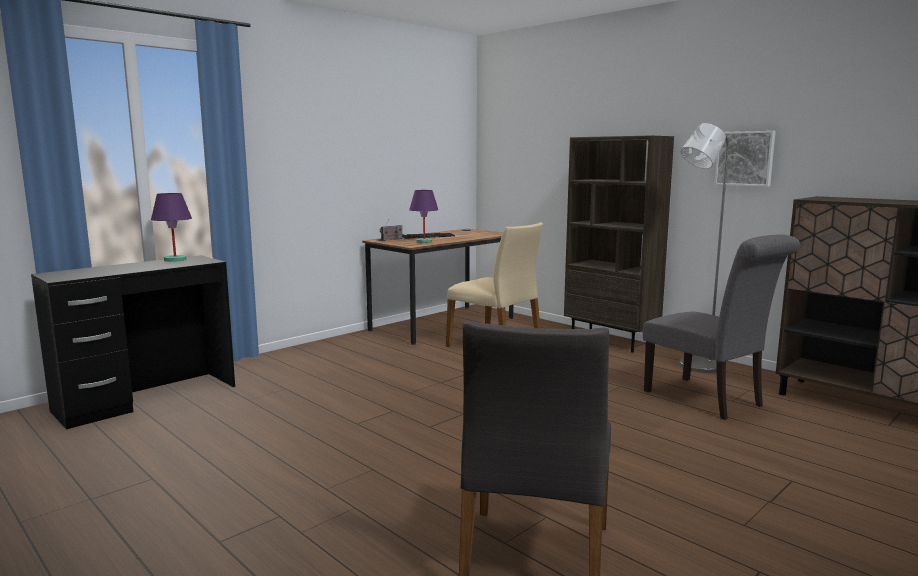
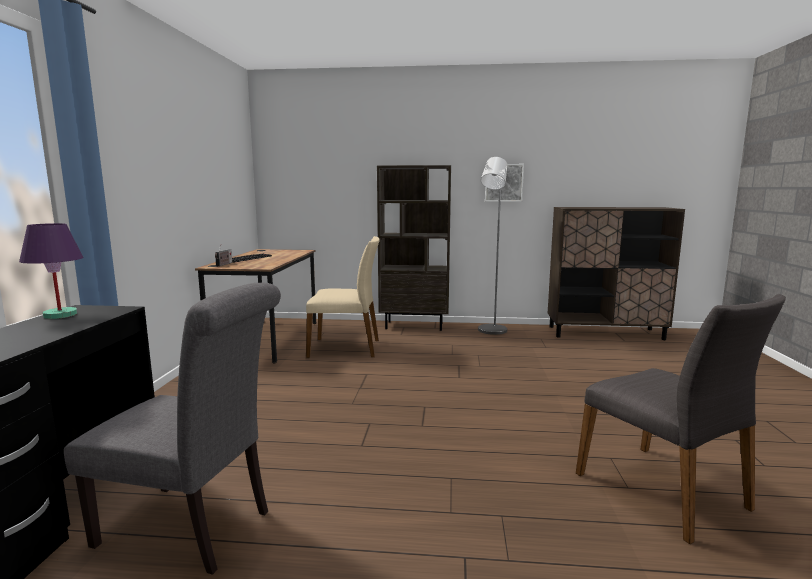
camera: 40 degrees left, 0 degrees up
purple table lamp [409,190,438,243] -> none
grey chair [643,234,800,420] -> grey chair moved to [64,283,281,575]

